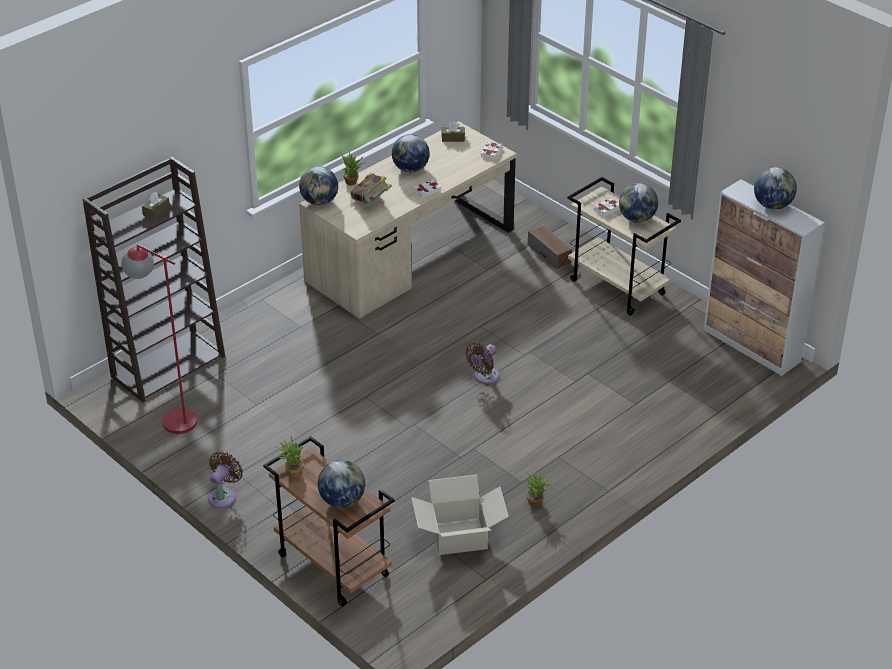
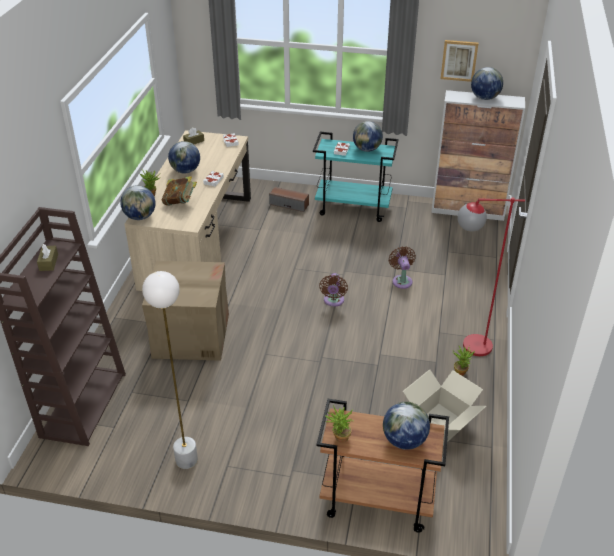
camera: 35 degrees left, 0 degrees up
red floor lamp [121,244,197,434] -> red floor lamp moved to [457,197,525,356]
brown fan [208,451,243,508] -> brown fan moved to [389,246,416,289]
beige cart [567,177,681,316] -> turquoise cart [313,132,399,222]
none -> cardboard box [142,261,229,361]
none -> white floor lamp [142,271,198,469]
none -> picture [441,40,479,82]

